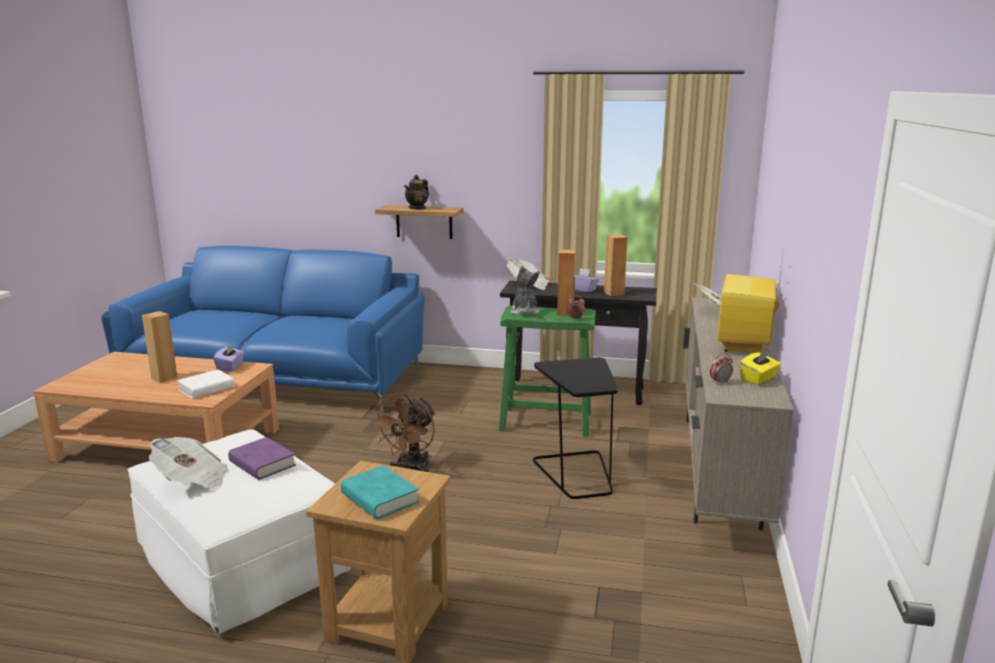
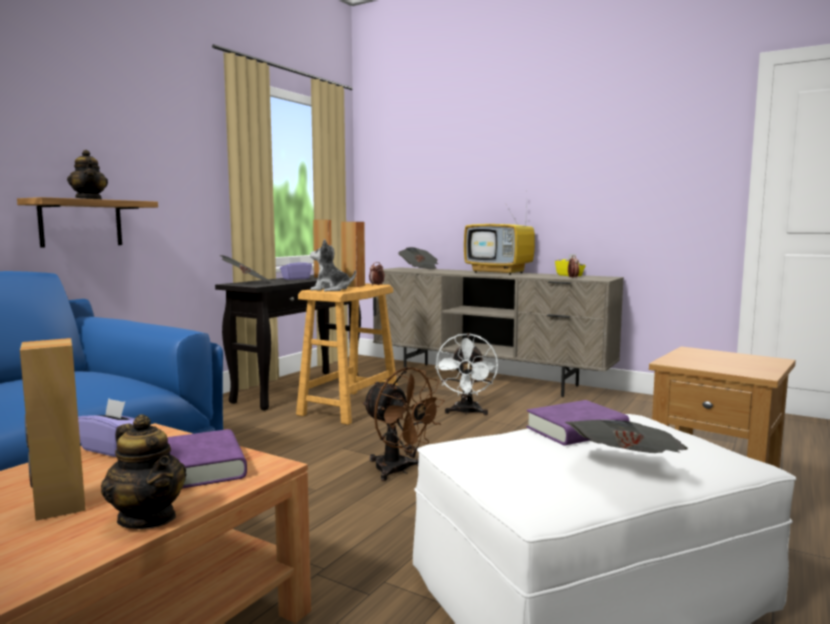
camera: 70 degrees left, 10 degrees down
white book [177,369,234,399] -> purple book [167,429,247,489]
turquoise book [341,465,419,519] -> none
green stool [499,306,596,437] -> beige stool [296,283,397,425]
black side table [533,357,618,499] -> white fan [435,333,498,415]
none -> teapot [101,414,187,529]

